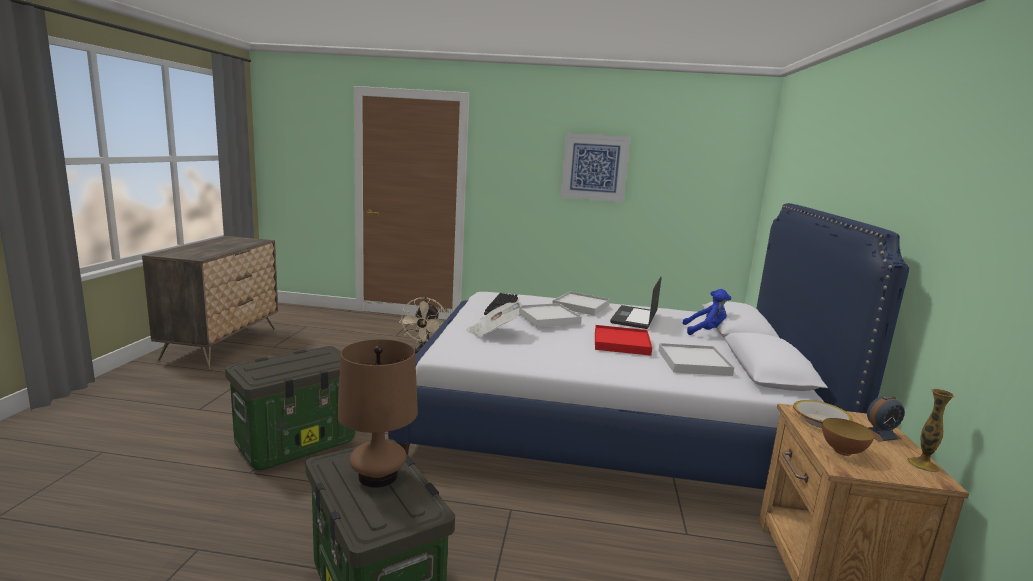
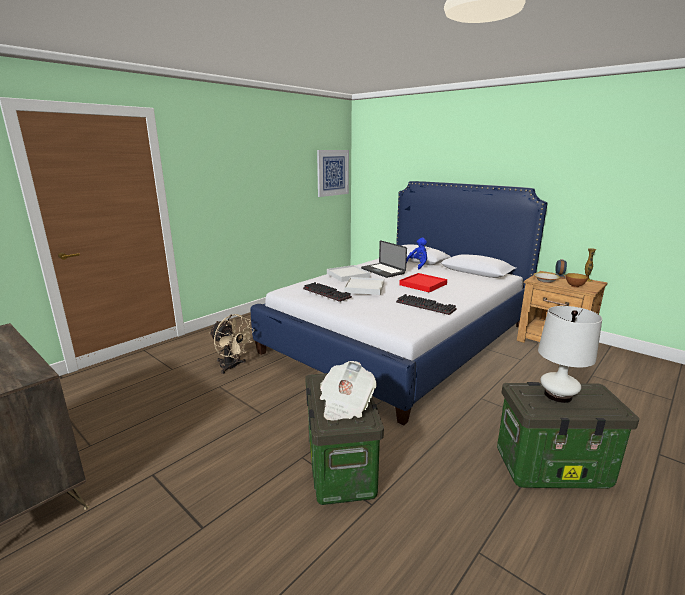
camera: 55 degrees left, 5 degrees up
brown table lamp [337,339,418,488] -> white table lamp [538,306,602,403]
newspaper [466,302,523,336] -> newspaper moved to [320,361,377,420]
picture [561,133,630,202] -> picture moved to [317,150,349,197]
white tray [658,343,734,376] -> none
none -> keyboard [396,294,457,315]

